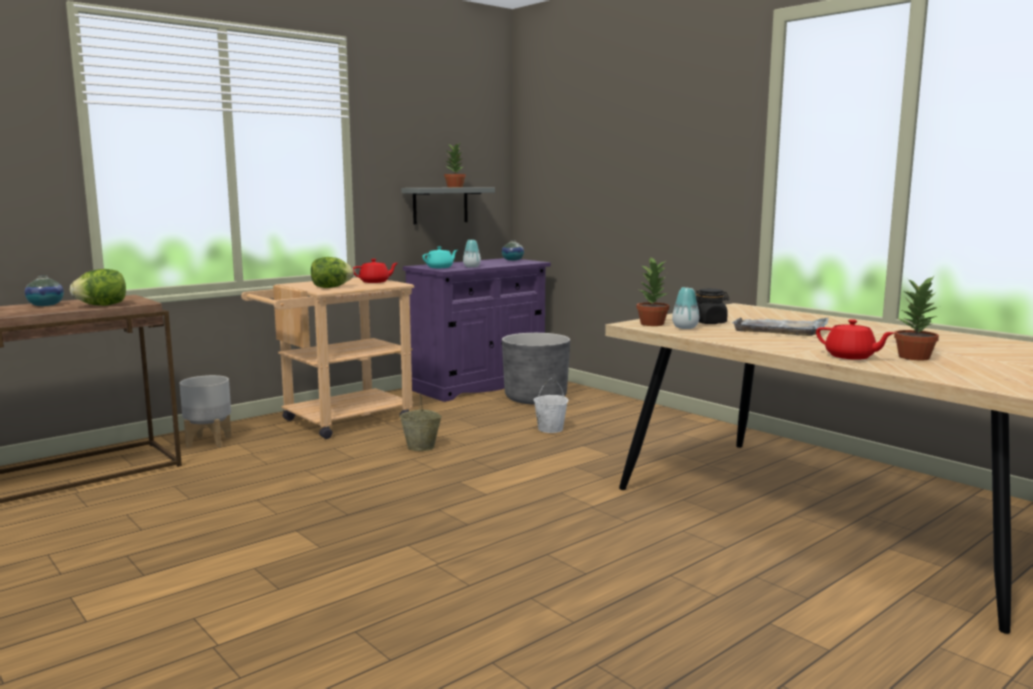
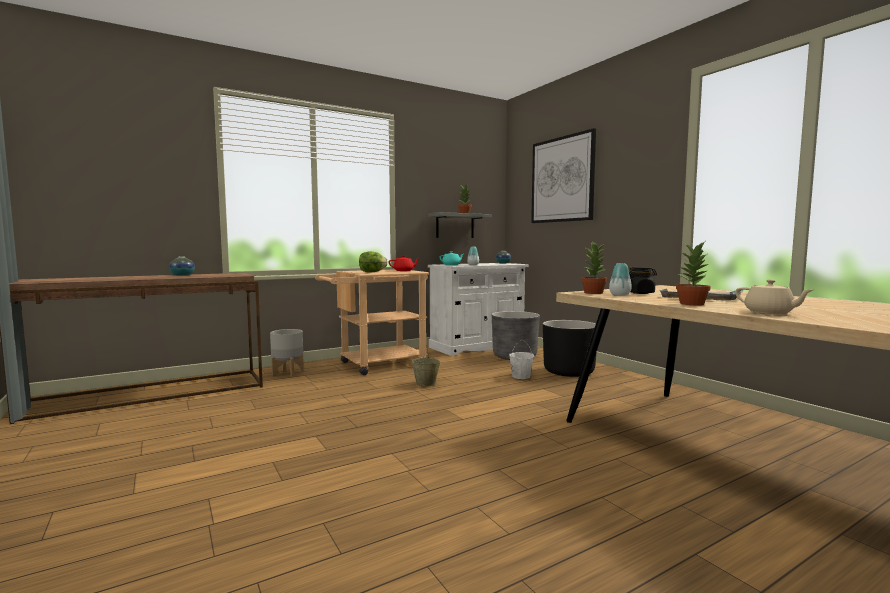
camera: 10 degrees right, 5 degrees down
lettuce [70,269,126,306] -> none
purple cabinet [403,258,551,402] -> white cabinet [428,263,529,356]
red teapot [816,319,894,360] -> beige teapot [735,280,815,314]
potted plant [894,275,941,360] -> potted plant moved to [676,242,711,305]
none -> picture [531,128,596,223]
none -> black planter [543,320,597,377]

